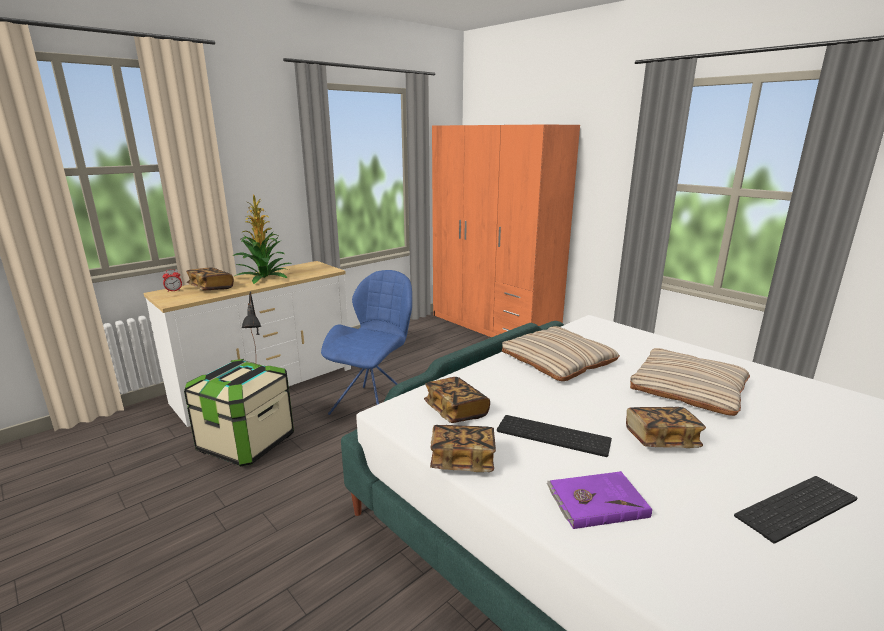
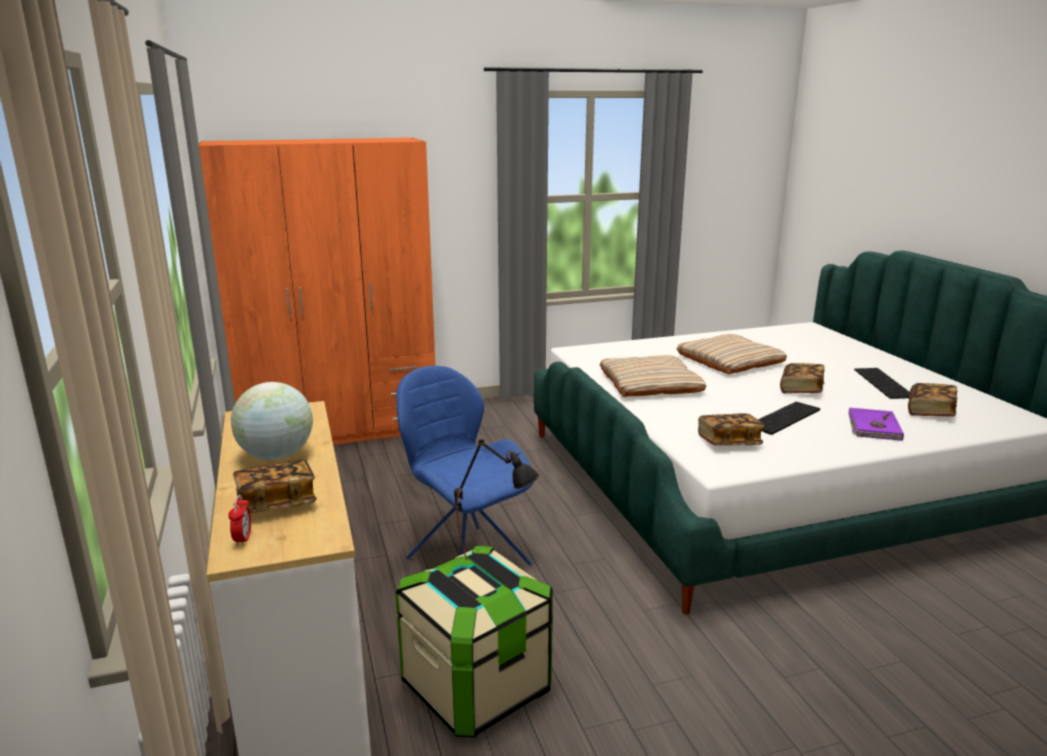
camera: 65 degrees left, 0 degrees up
potted plant [233,194,292,284] -> globe [231,382,313,460]
book [430,425,496,472] -> book moved to [908,383,957,416]

